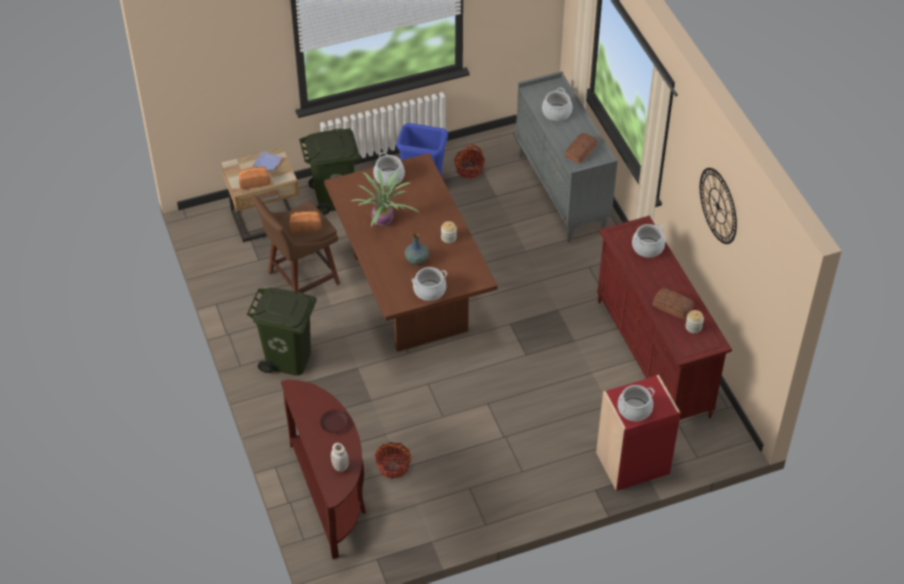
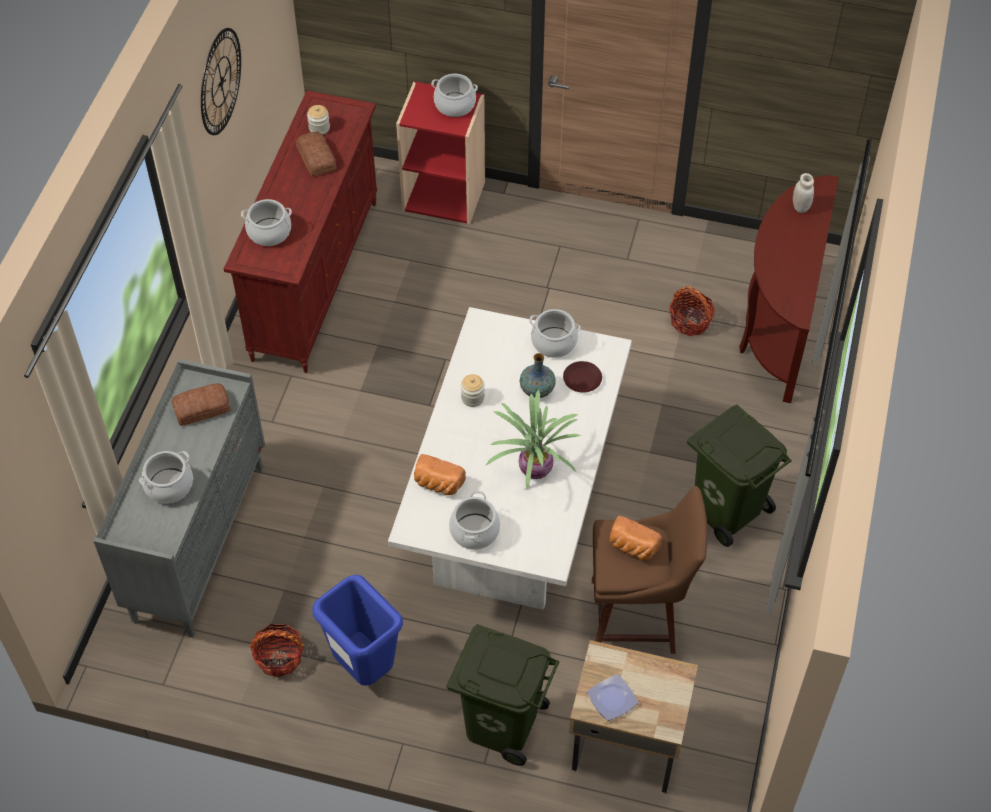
camera: 145 degrees left, 5 degrees up
bread [239,167,270,189] -> bread moved to [414,454,466,495]
brown plate [320,410,349,433] -> brown plate moved to [563,361,602,393]
brown dining table [324,153,498,352] -> white dining table [388,307,632,610]

